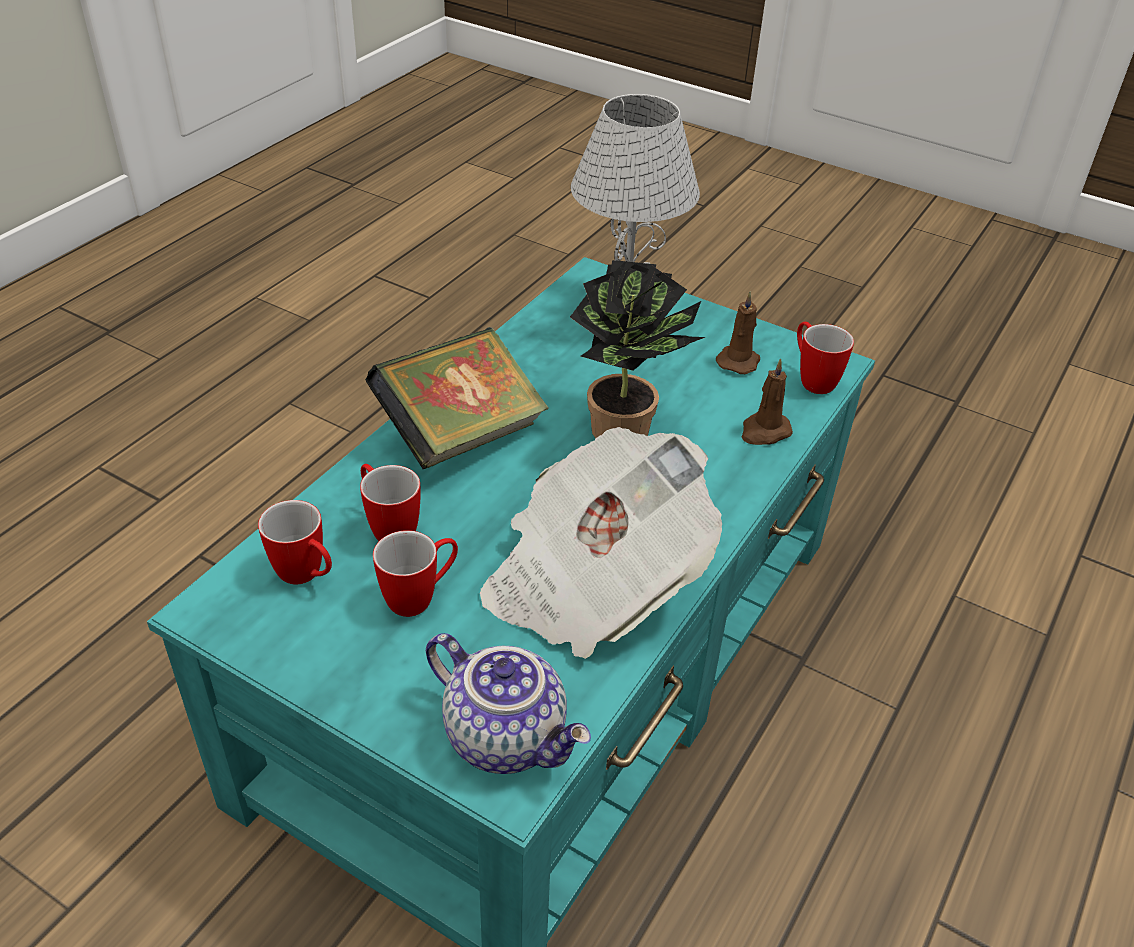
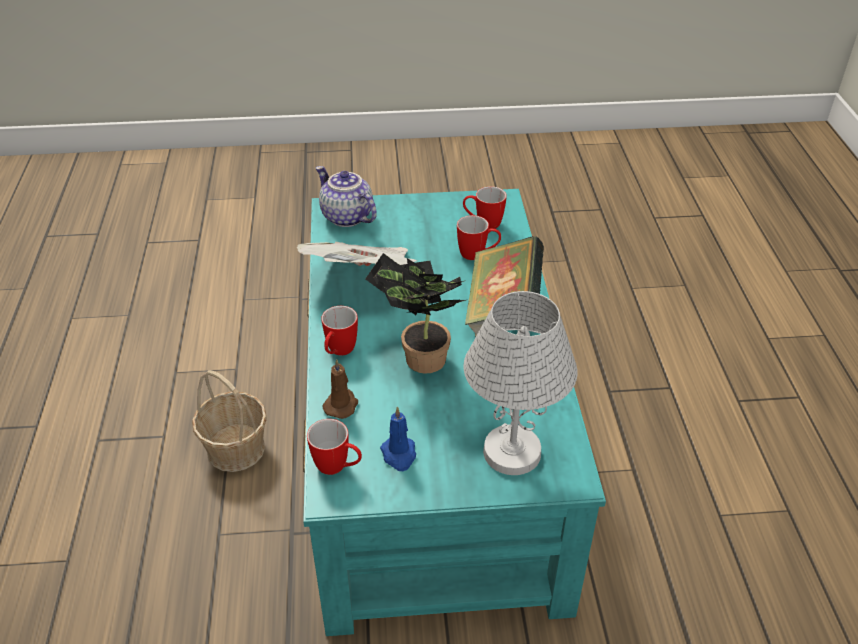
camera: 145 degrees right, 0 degrees up
mug [373,530,458,617] -> mug moved to [321,306,358,356]
teapot [426,633,591,774] -> teapot turned 45 degrees clockwise [316,166,377,227]
brown candle [716,291,760,374] -> blue candle [380,407,416,471]
none -> basket [192,370,267,472]

